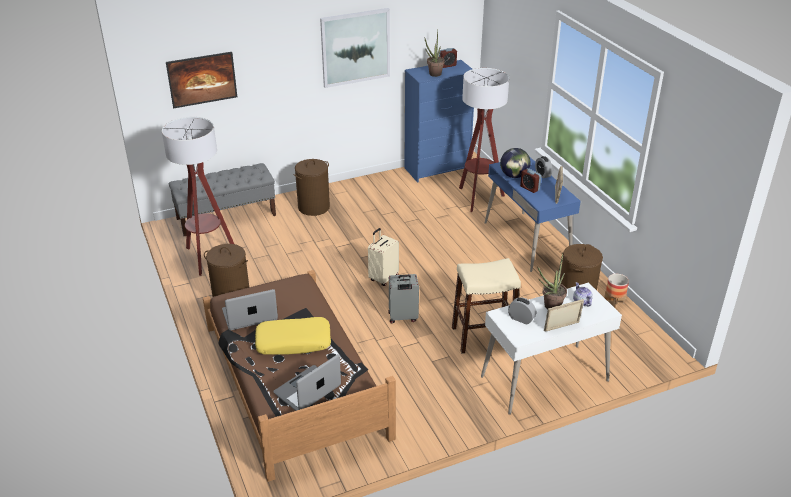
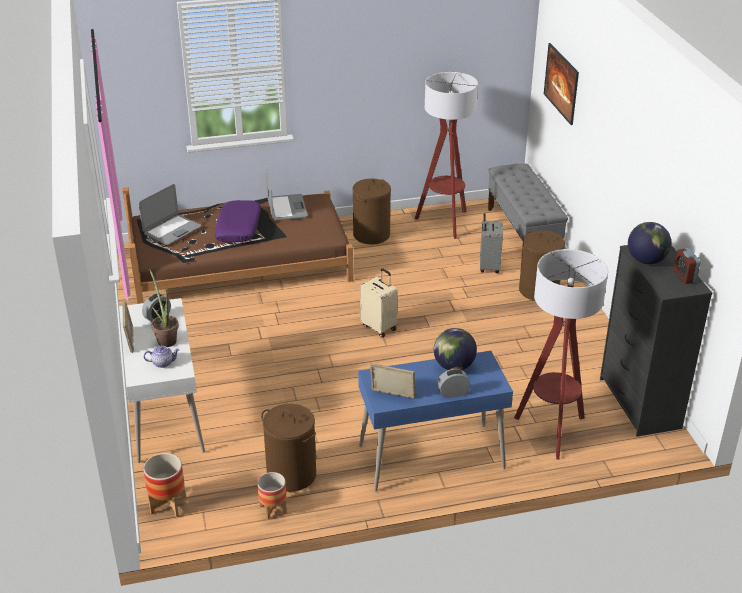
camera: 100 degrees right, 0 degrees up
yellow pillow [255,317,331,355] -> purple pillow [215,200,261,242]
laptop [273,354,341,411] -> laptop turned 75 degrees clockwise [139,184,202,245]
picture [320,8,390,88] -> none
grey suitcase [388,274,419,324] -> grey suitcase moved to [480,213,503,273]
blue dresser [404,60,474,183] -> black dresser [600,245,712,437]
potted plant [425,31,445,77] -> globe [628,222,671,264]
beige stool [452,258,521,354] -> none
alarm clock [520,168,541,193] -> none
none -> planter [143,453,186,517]

